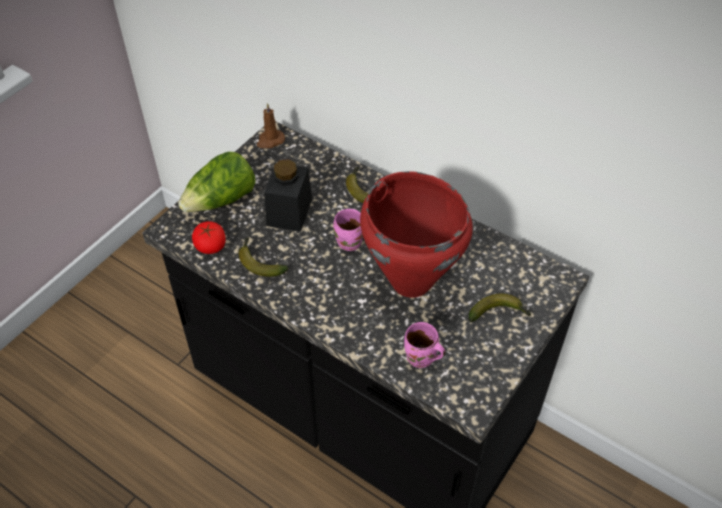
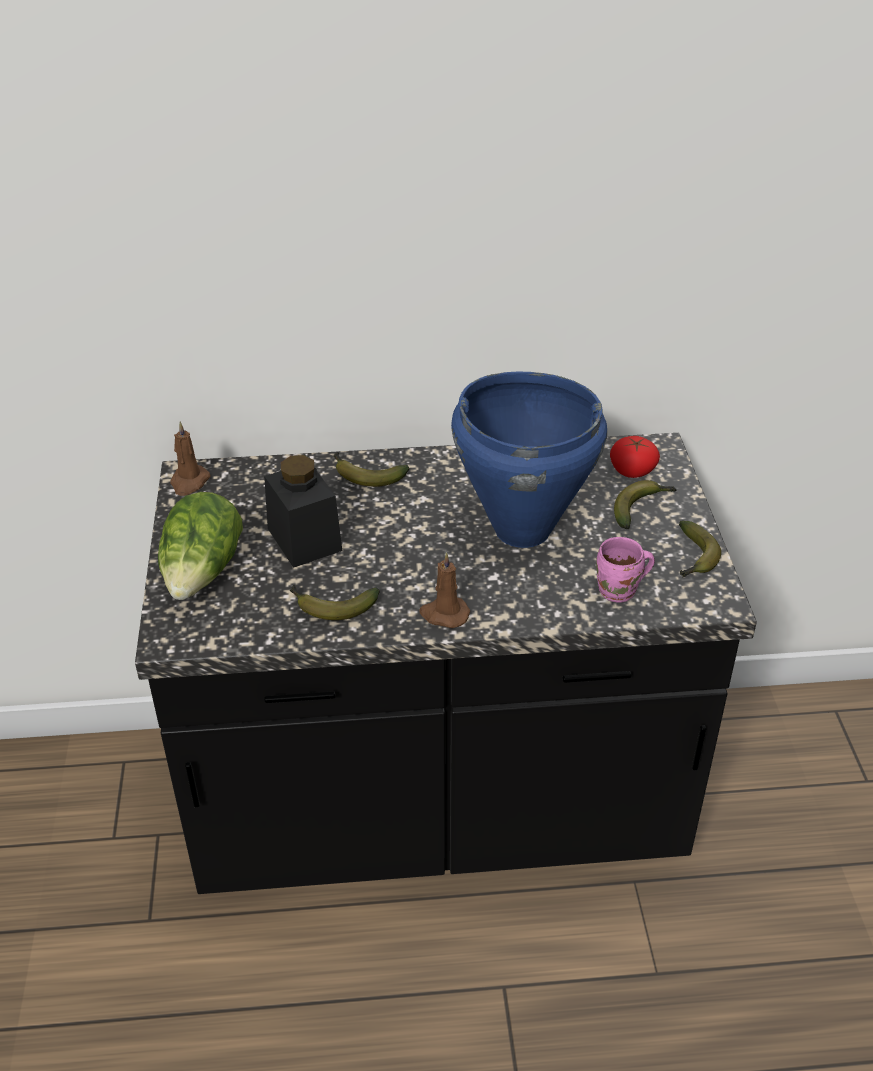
camera: 40 degrees left, 10 degrees down
tomato [192,221,226,254] -> tomato moved to [610,436,660,478]
pink mug [333,209,363,251] -> none
red cooking pot [360,171,473,298] -> blue cooking pot [451,372,607,548]
none -> brown candle [419,552,470,628]
none -> banana [679,520,721,578]

